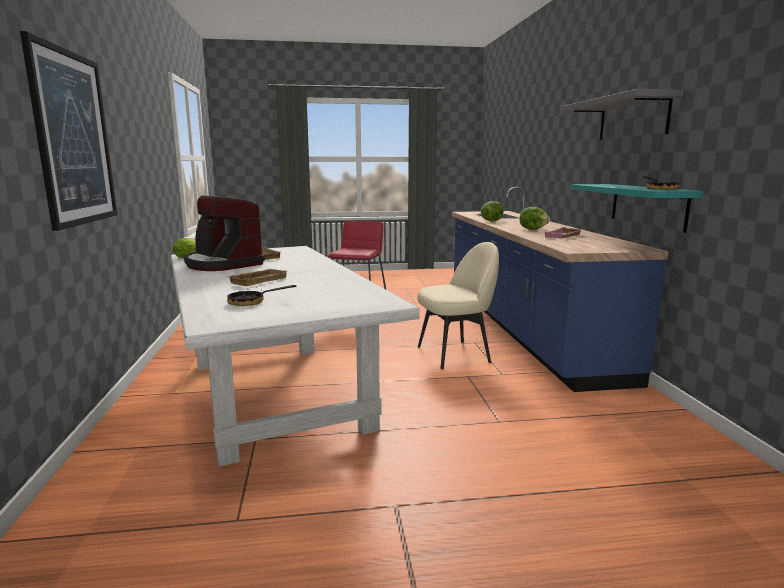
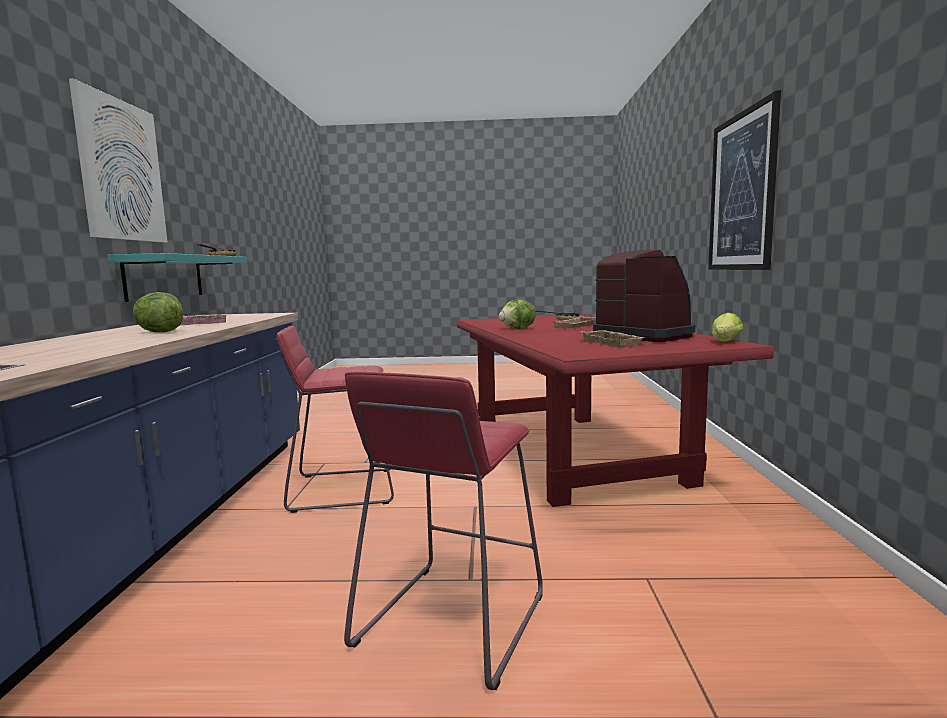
camera: 170 degrees left, 5 degrees down
white dining table [171,246,420,467] -> red dining table [457,314,774,507]
beige chair [418,242,499,369] -> red stool [276,326,394,513]
lettuce [481,201,504,221] -> lettuce moved to [499,299,536,329]
grey shelf [561,89,684,140] -> picture [69,78,168,243]

